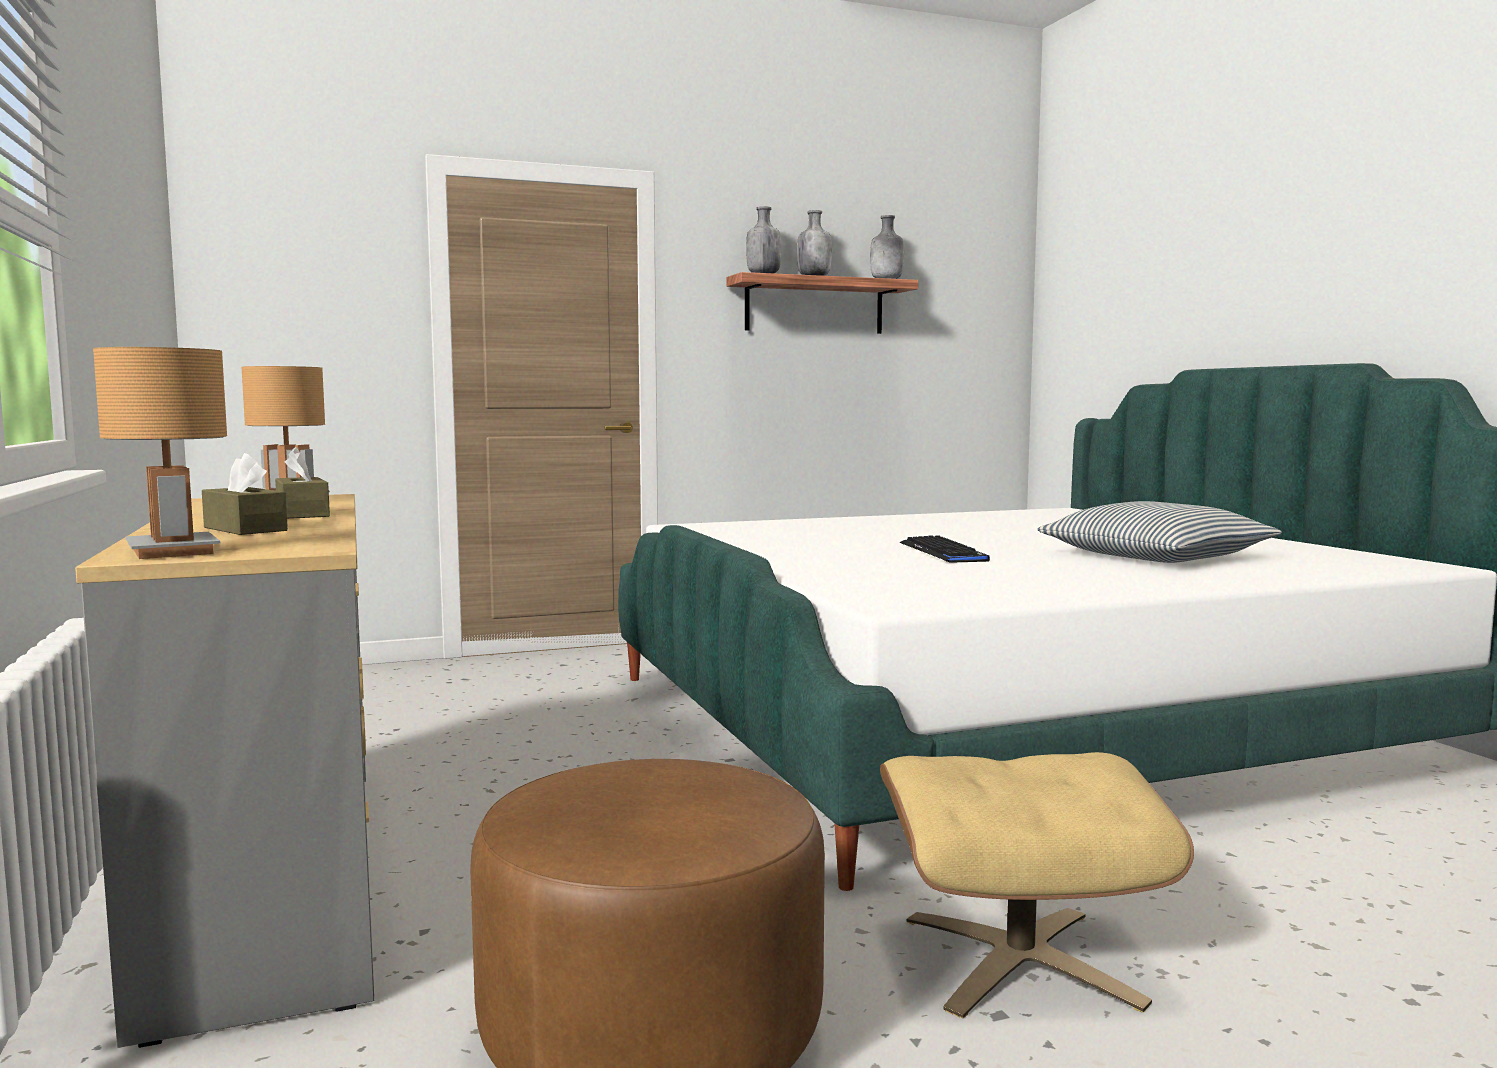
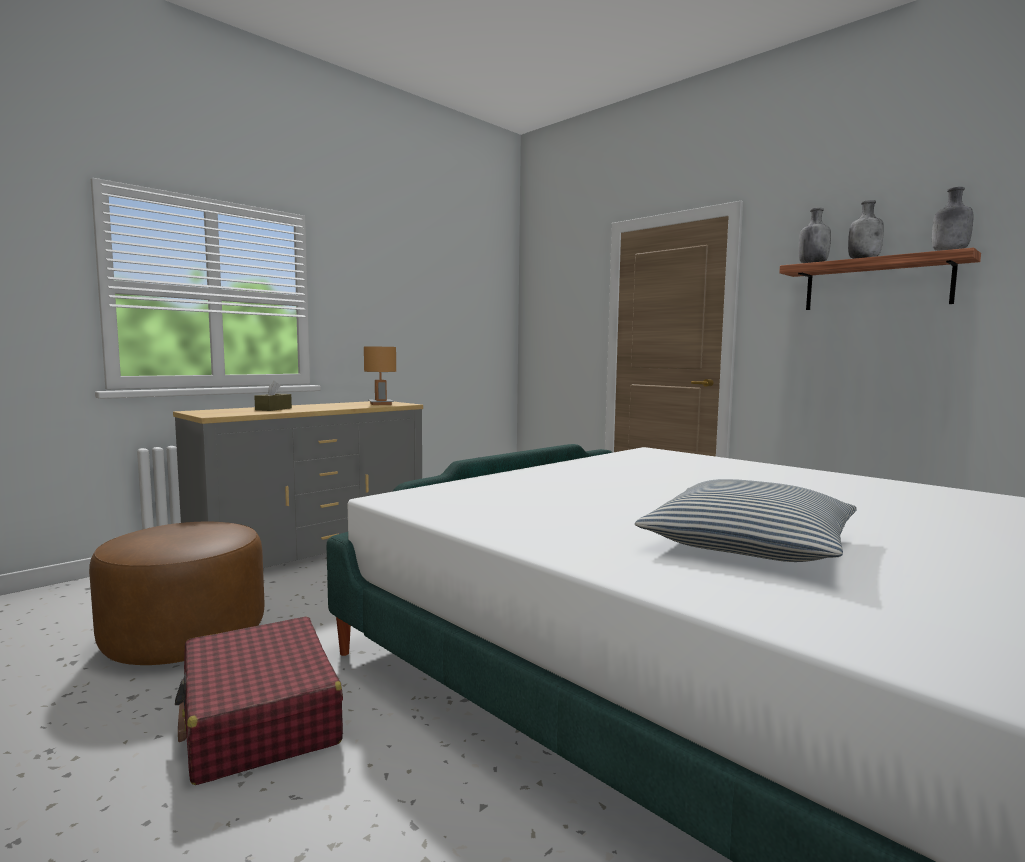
camera: 65 degrees right, 0 degrees up
brown table lamp [93,347,227,559] -> none
brown tissue box [275,447,330,519] -> none
beige ottoman [880,752,1194,1019] -> red suitcase [175,617,343,785]
keyboard [899,535,990,563] -> none

